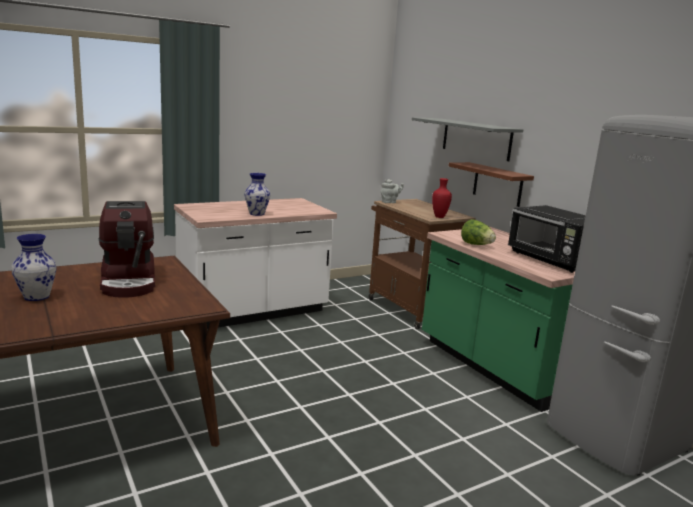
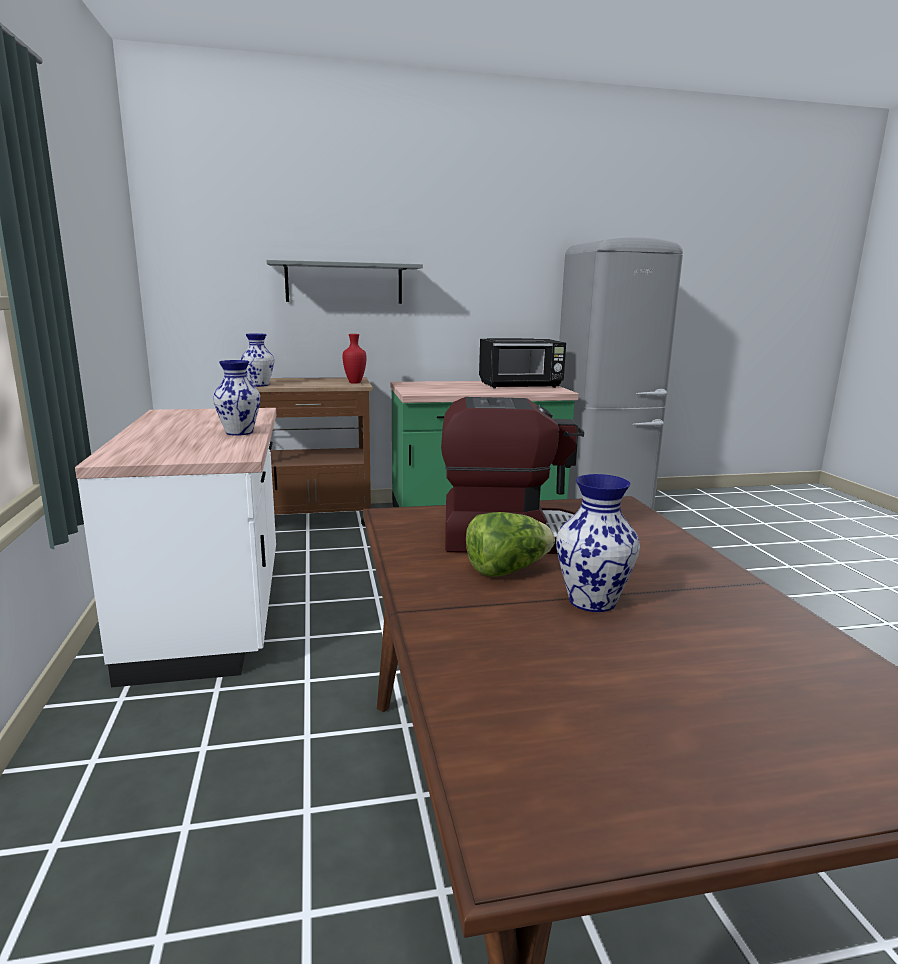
camera: 70 degrees left, 0 degrees up
grey teapot [381,179,404,203] -> vase [241,333,274,387]
brown shelf [448,162,534,207] -> none
lettuce [461,219,496,245] -> lettuce moved to [466,512,555,577]

